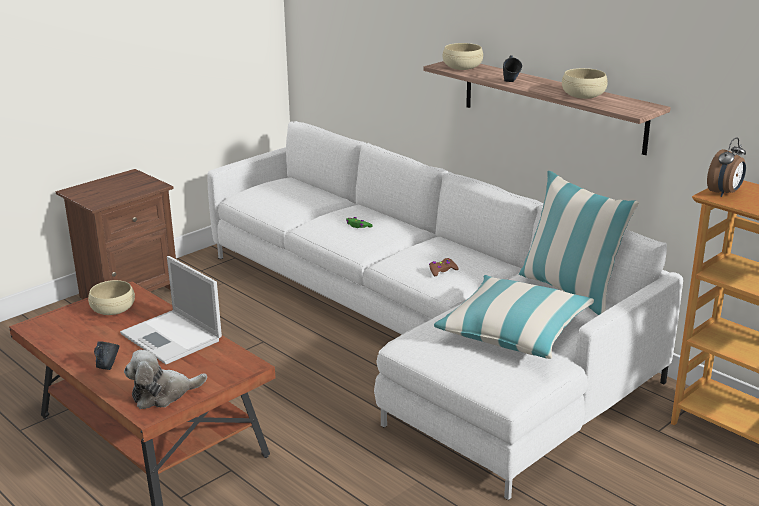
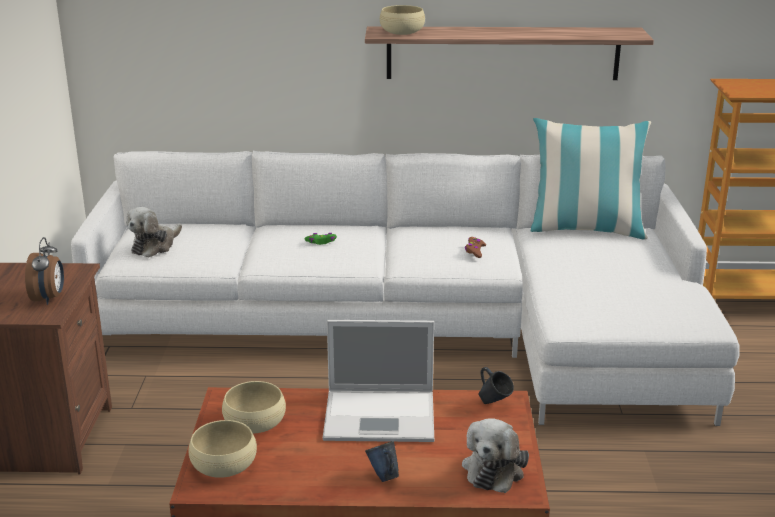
camera: 45 degrees left, 0 degrees up
pillow [434,275,594,359] -> none
blue mug [503,55,522,82] -> blue mug moved to [478,367,514,404]
beige bowl [562,68,608,99] -> beige bowl moved to [188,420,257,478]
alarm clock [707,137,746,197] -> alarm clock moved to [25,237,64,305]
none -> plush toy [126,207,182,258]

